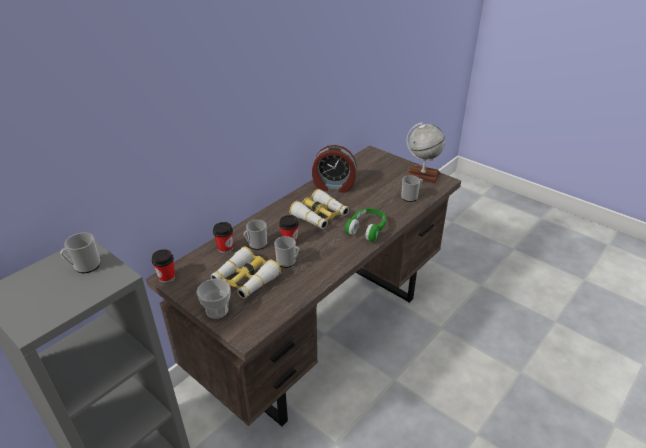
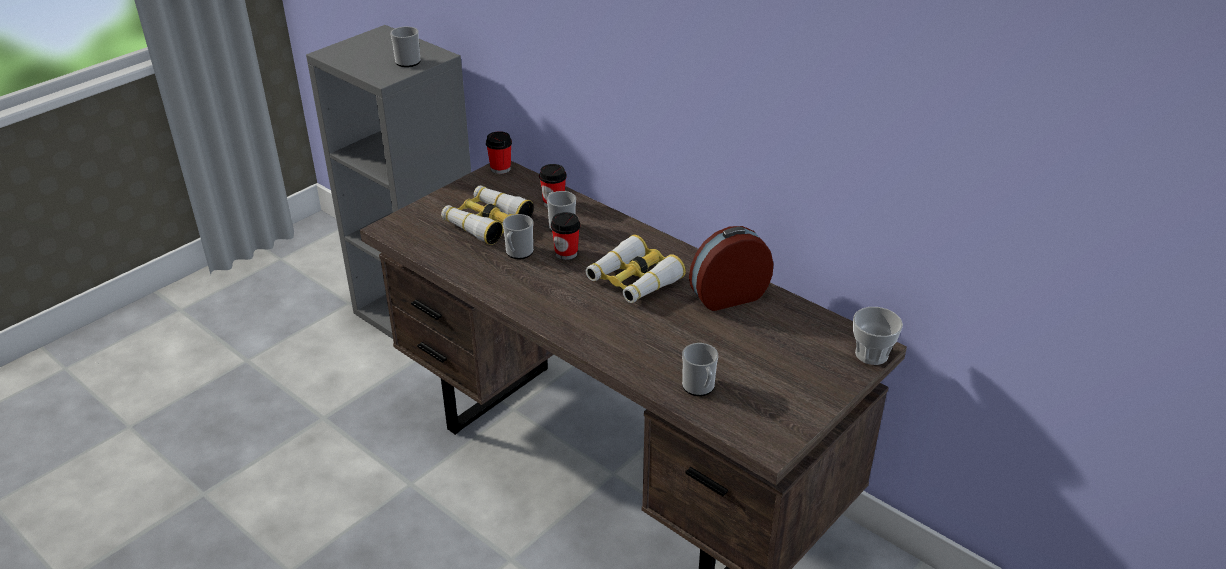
camera: 90 degrees right, 0 degrees up
cup [196,279,231,319] -> cup moved to [853,307,903,365]
alarm clock [312,145,357,193] -> alarm clock turned 60 degrees clockwise [689,226,774,311]
green headphones [345,208,386,242] -> none
globe [406,122,445,183] -> none

